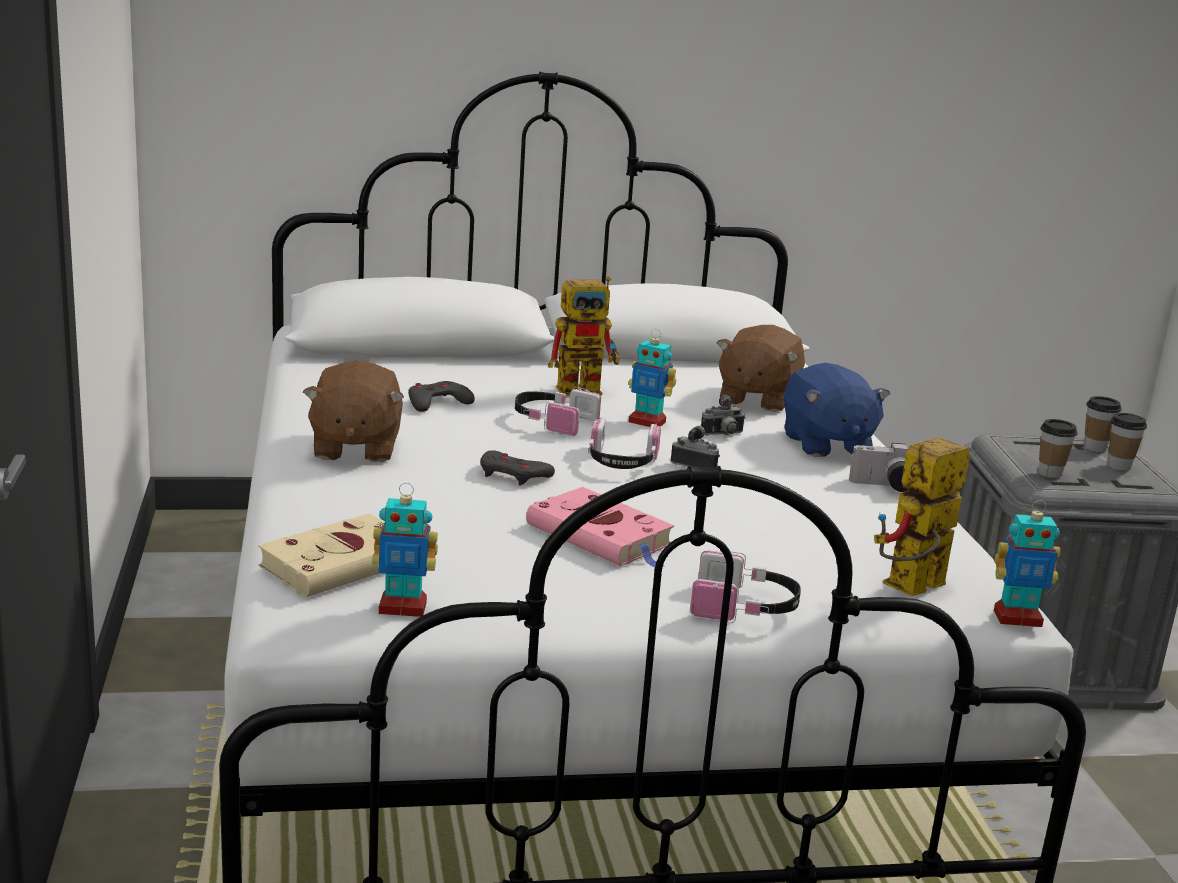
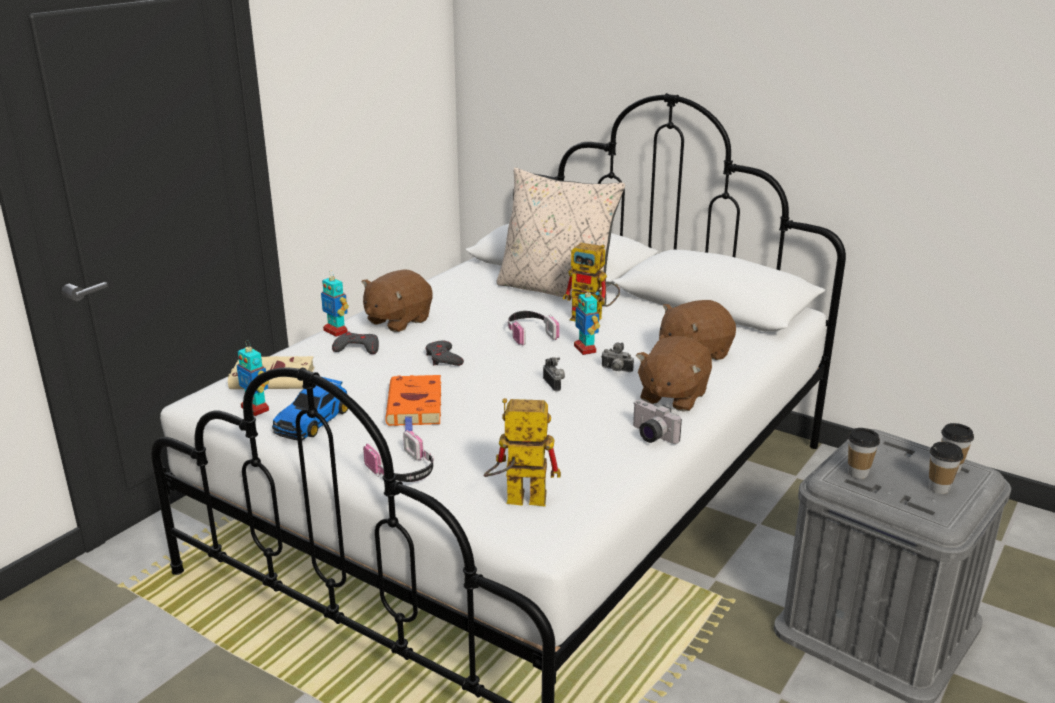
camera: 45 degrees right, 5 degrees up
grey game controller [408,381,475,412] -> grey game controller moved to [332,332,379,354]
pink book [526,487,674,568] -> orange book [385,375,441,431]
headphones [588,417,661,469] -> none
blue plush toy [783,363,890,457] -> brown plush toy [636,336,712,412]
toy robot [994,500,1061,627] -> toy robot moved to [321,274,349,337]
none -> toy car [272,377,348,440]
none -> beige pillow [497,167,625,306]

